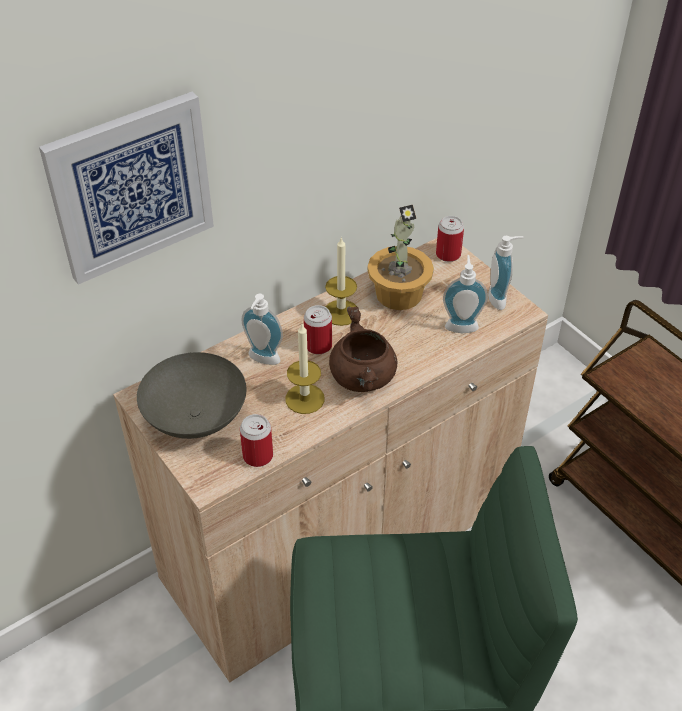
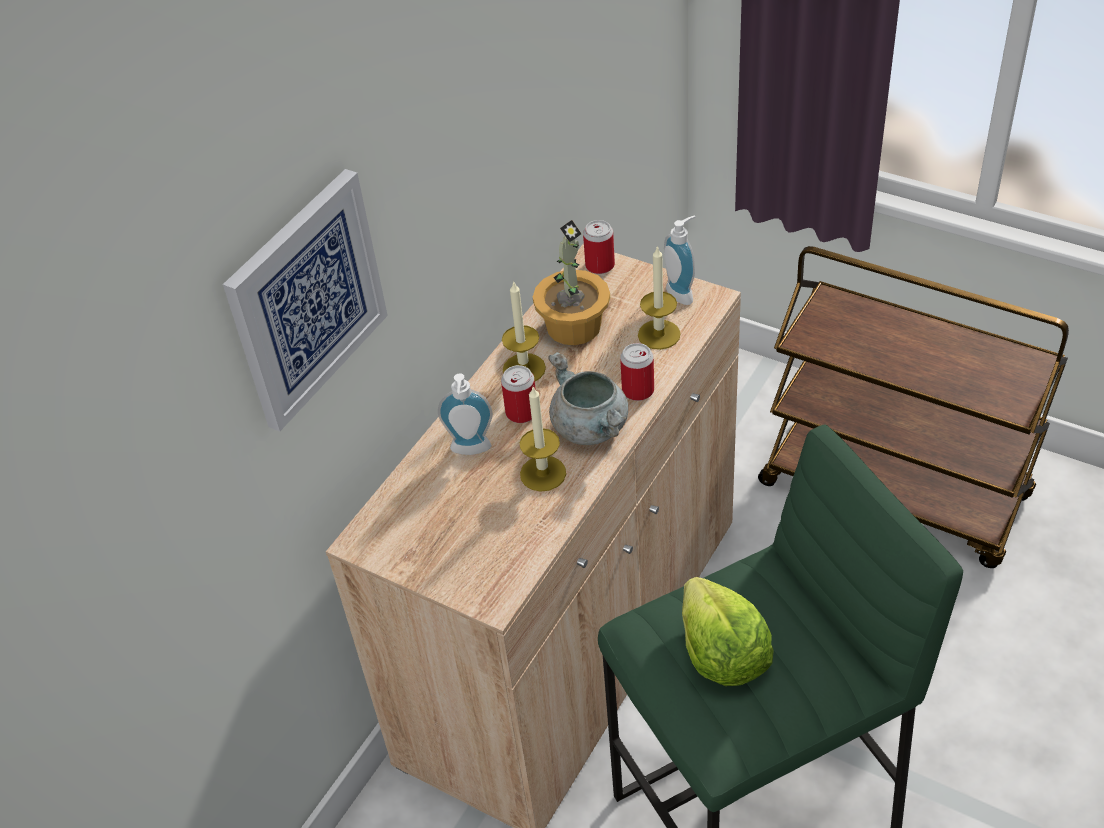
camera: 20 degrees left, 0 degrees up
grey bowl [137,352,247,439] -> none
can [240,414,273,467] -> can moved to [620,343,654,401]
brown cooking pot [329,307,397,392] -> grey cooking pot [548,352,628,445]
soap dispenser [443,255,488,333] -> candle [638,246,681,350]
none -> lettuce [682,577,774,686]

